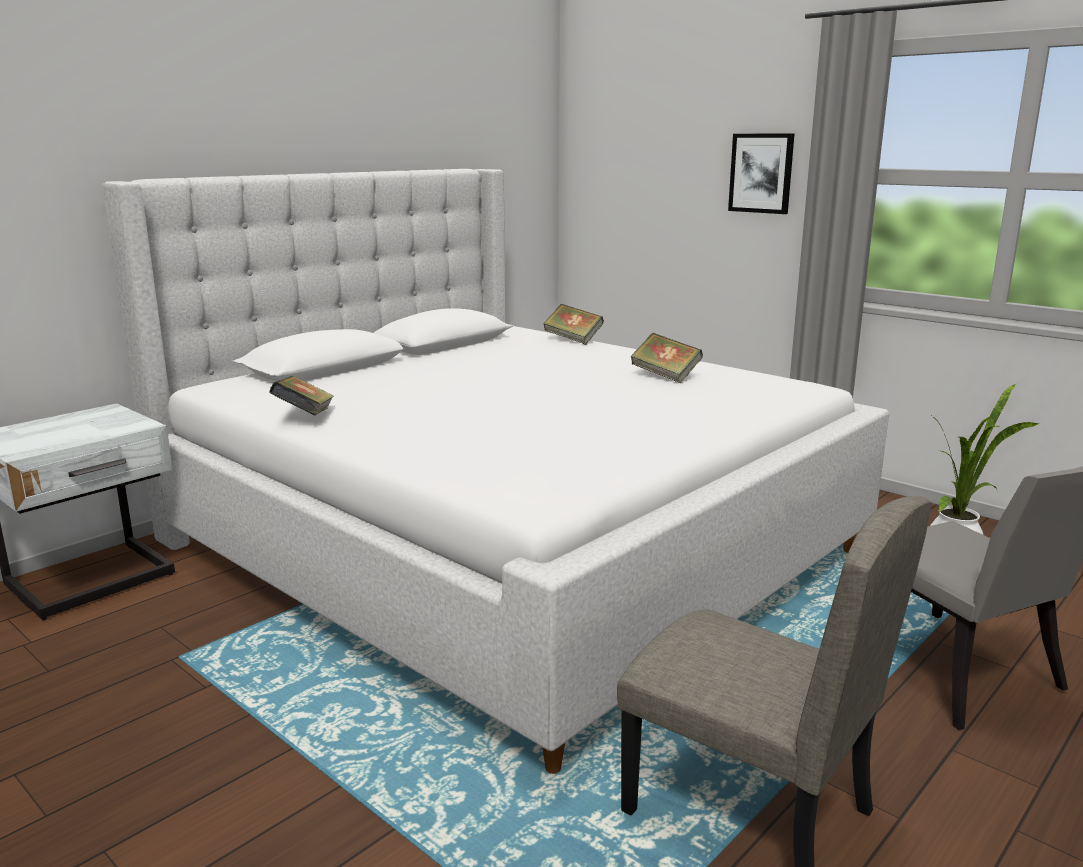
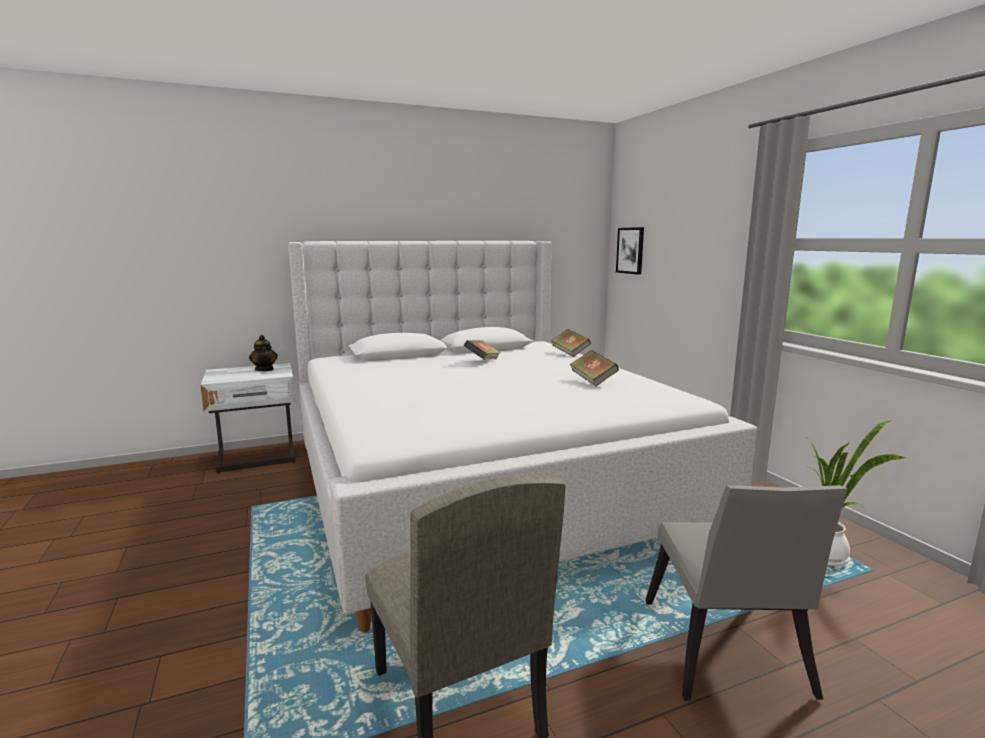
camera: 25 degrees right, 5 degrees down
book [269,376,334,415] -> book moved to [464,340,500,360]
picture [728,133,795,214] -> picture moved to [616,227,644,275]
none -> teapot [249,335,278,371]

